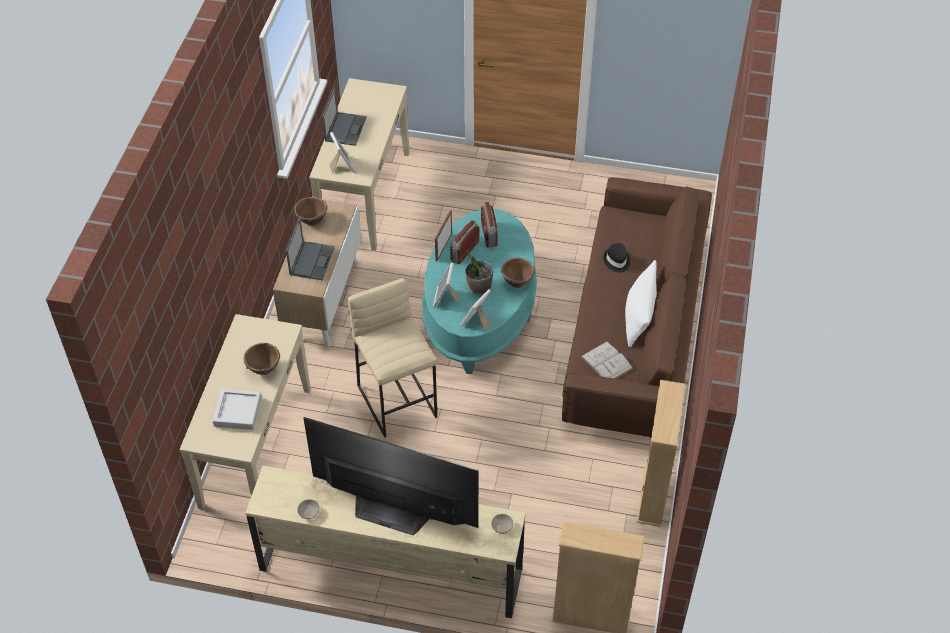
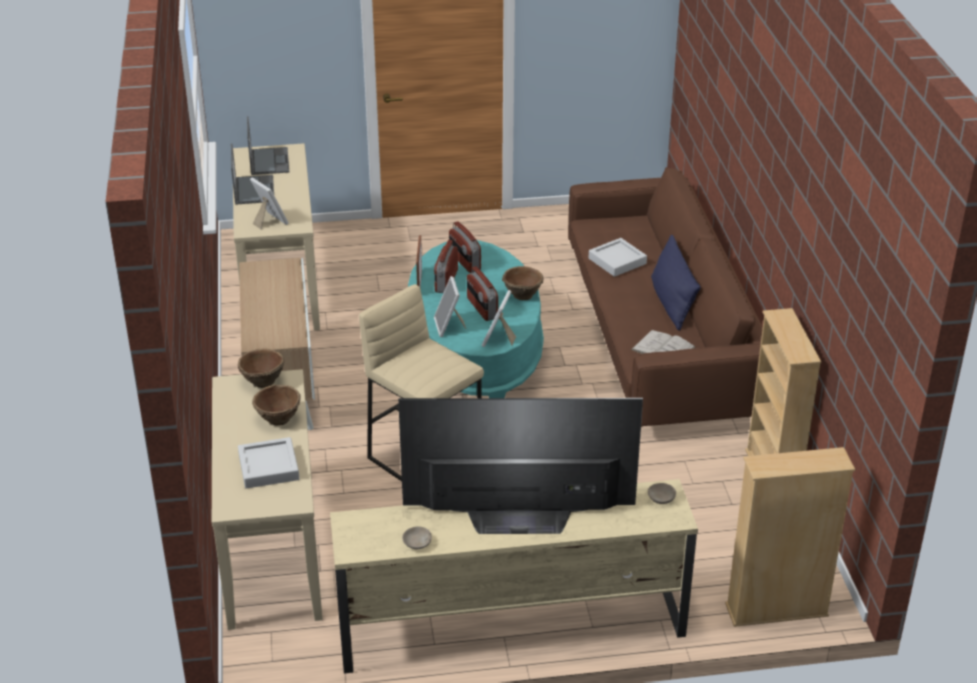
camera: 20 degrees left, 15 degrees down
laptop [286,218,335,280] -> laptop moved to [247,116,289,175]
brown bowl [294,197,327,226] -> brown bowl moved to [238,349,285,388]
potted plant [465,250,493,295] -> radio [467,266,498,321]
black hat [603,243,630,273] -> grey tray [589,238,647,277]
white pillow [625,260,657,347] -> blue pillow [651,235,701,331]

